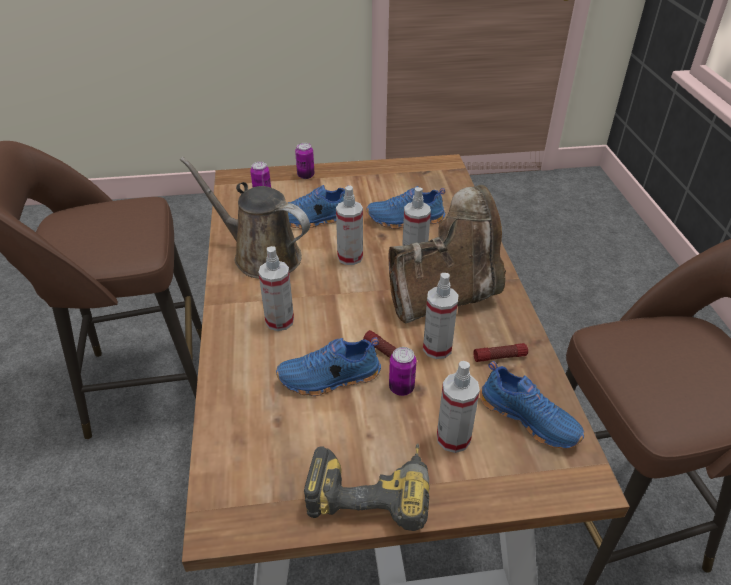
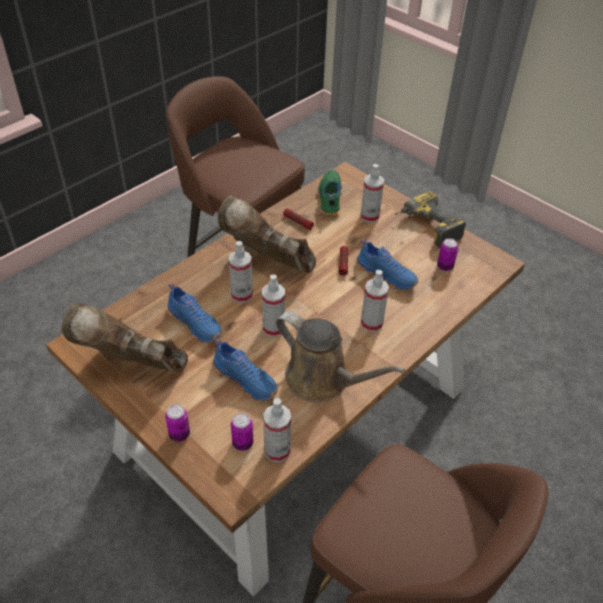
camera: 130 degrees left, 5 degrees up
brown watering can [180,157,310,279] -> brown watering can turned 45 degrees counterclockwise [276,311,405,402]
can [389,347,417,396] -> can moved to [437,238,458,271]
spray bottle [423,273,458,359] -> spray bottle moved to [263,398,291,462]
blue shoe [480,361,585,449] -> green shoe [318,170,342,217]
none -> brown boot [62,303,188,372]

